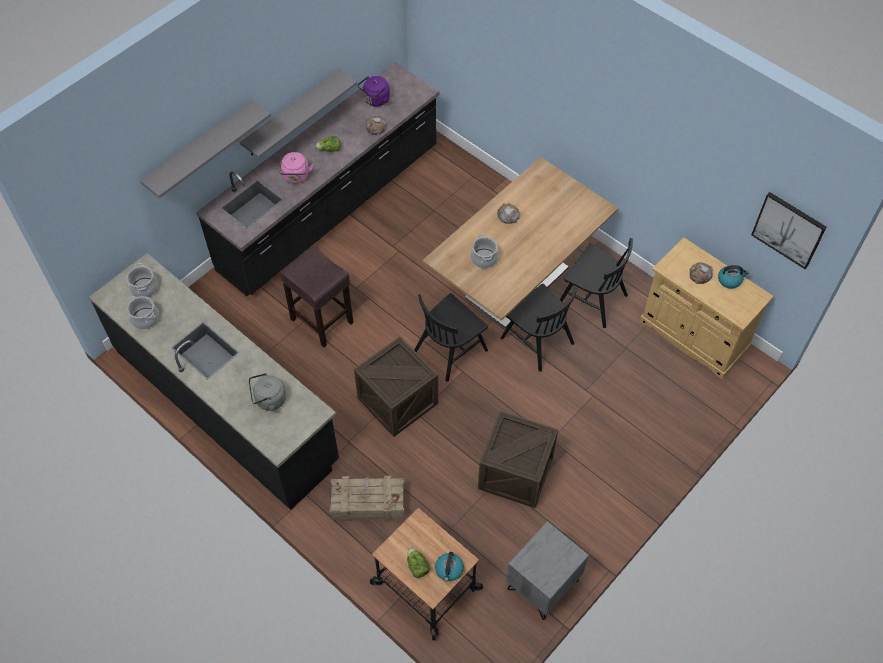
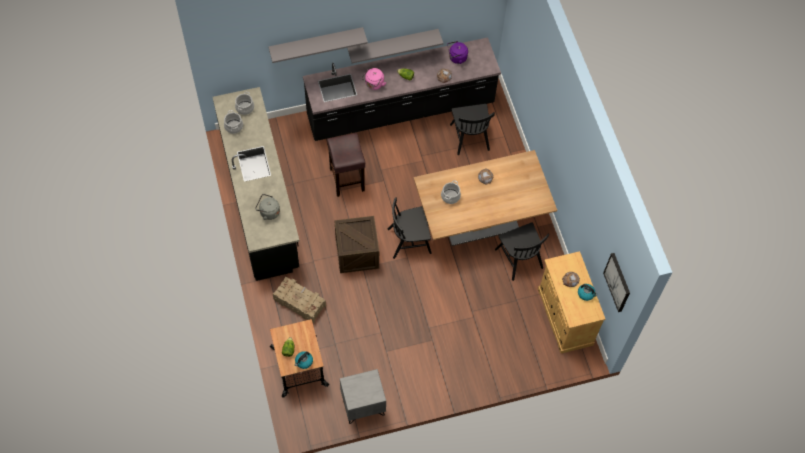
camera: 30 degrees right, 5 degrees up
crate [478,411,558,508] -> none
black chair [501,284,578,372] -> black chair moved to [450,104,495,155]

